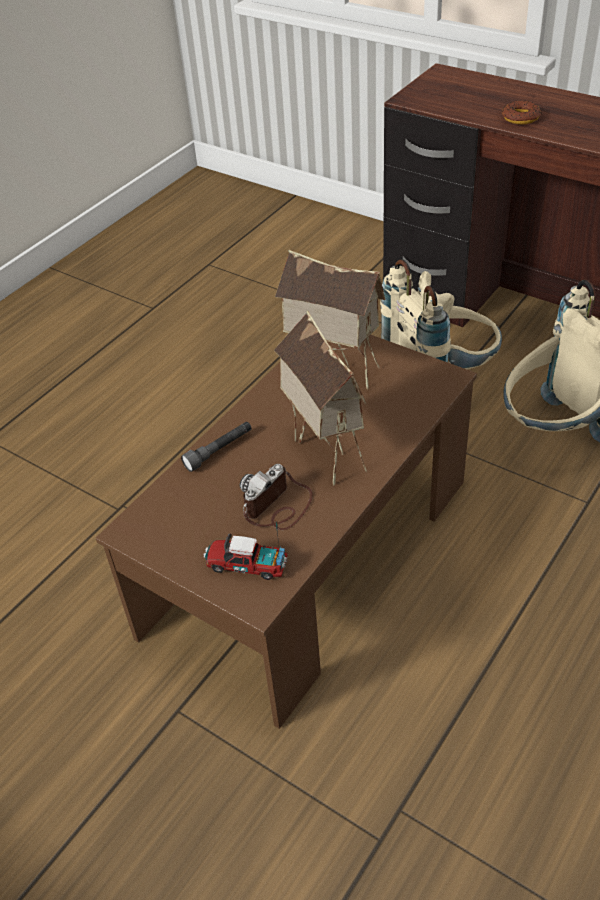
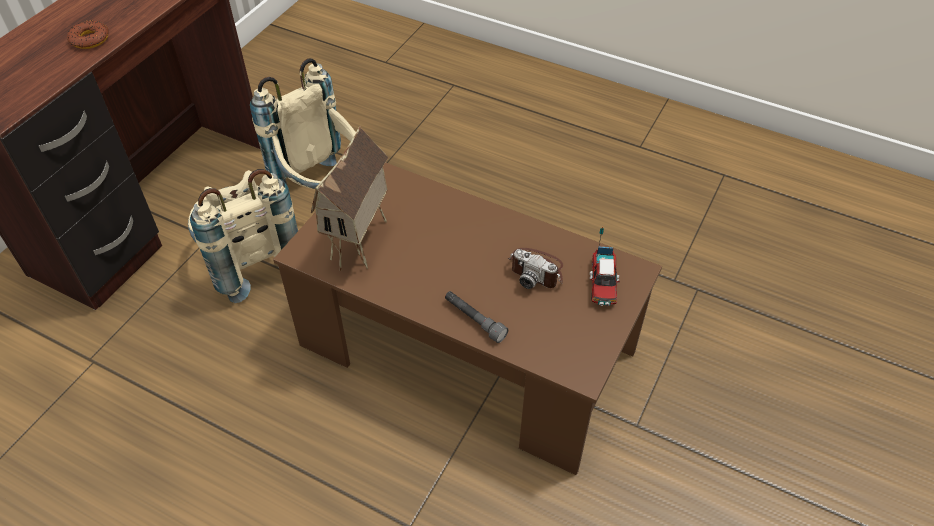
camera: 100 degrees left, 5 degrees up
toy house [274,310,367,486] -> none

